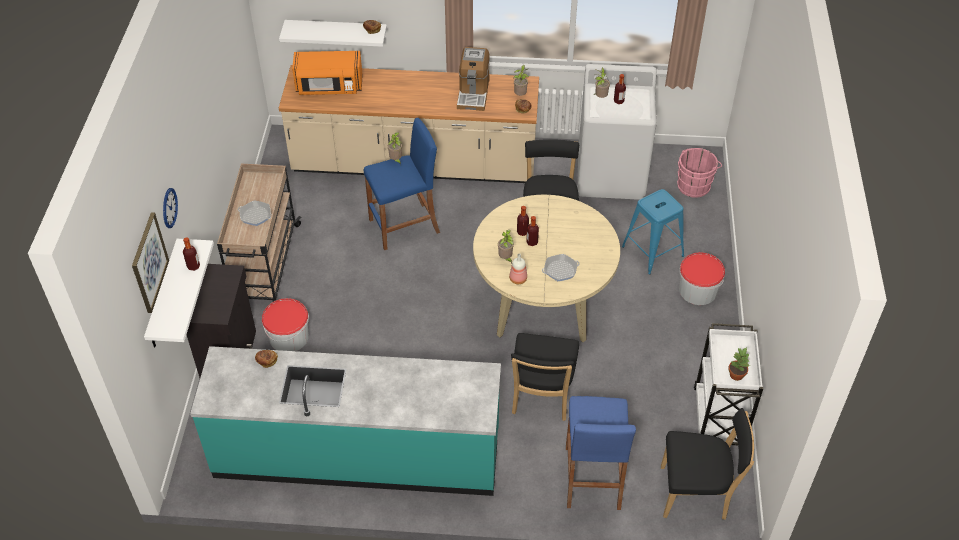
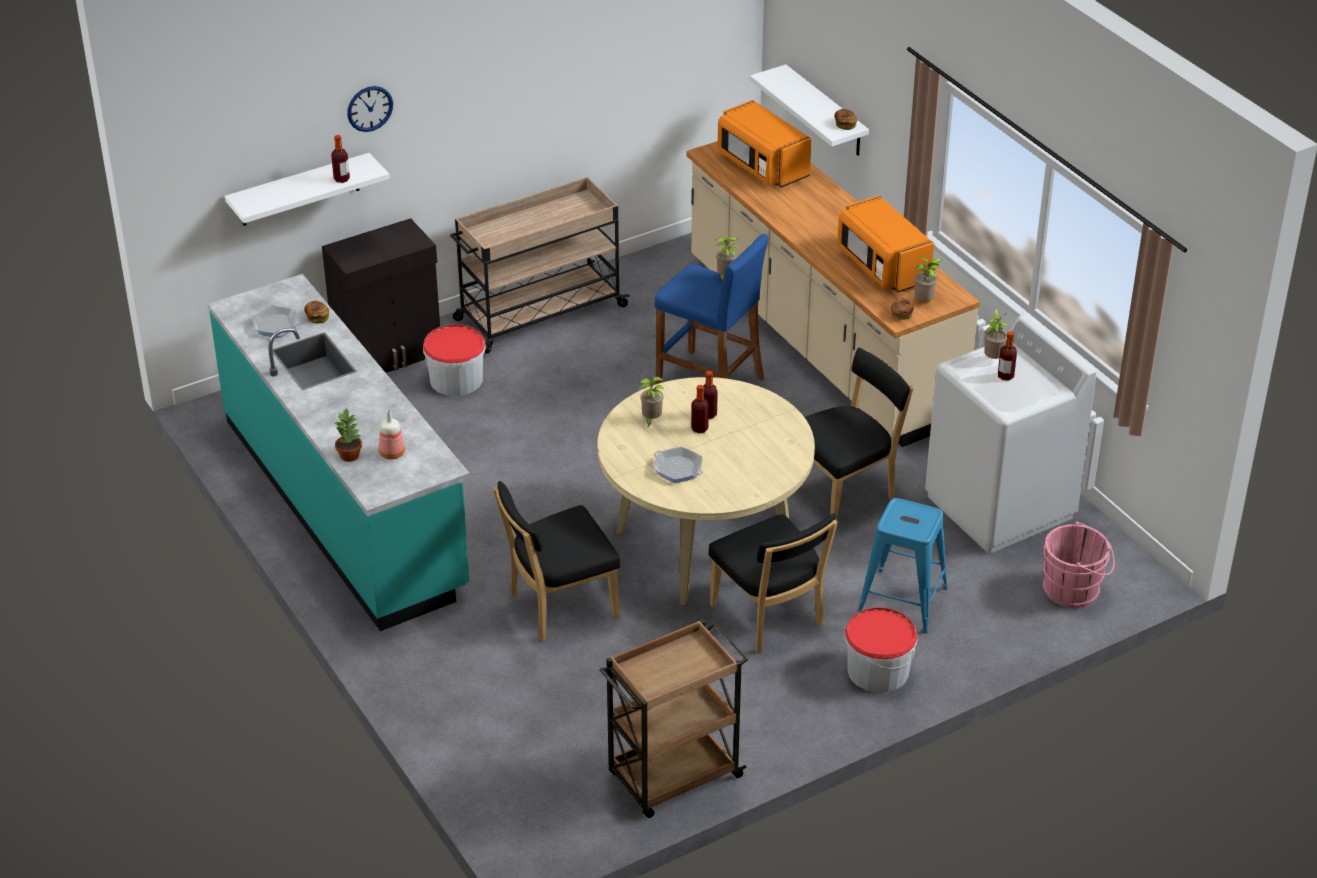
camera: 55 degrees right, 10 degrees down
picture [132,212,169,313] -> none
frying pan [238,200,272,226] -> frying pan moved to [253,305,299,338]
coffee machine [457,47,490,111] -> orange microwave [837,195,934,292]
bottle [509,253,527,284] -> bottle moved to [379,410,405,459]
blue stool [566,396,636,510] -> none
black chair [661,408,754,520] -> black chair moved to [708,514,838,653]
white cart [694,323,763,445] -> brown cart [599,619,748,818]
potted plant [728,348,749,381] -> potted plant moved to [333,408,362,462]

